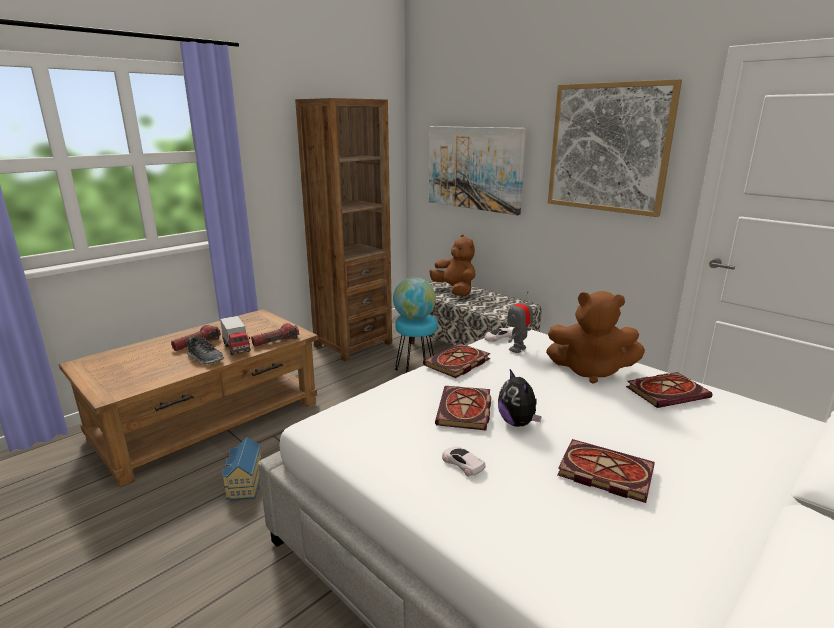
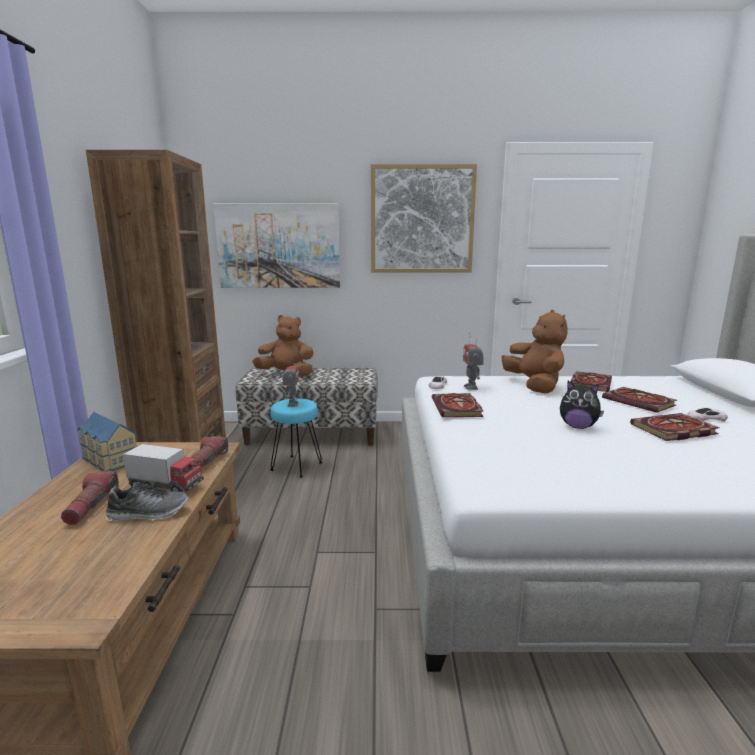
camera: 45 degrees left, 5 degrees down
toy house [222,437,262,500] -> toy house moved to [77,412,137,471]
globe [393,277,436,320] -> toy robot [283,357,299,407]
book [435,386,491,430] -> book moved to [602,387,677,413]
white toy car [442,446,485,477] -> white toy car moved to [687,408,728,422]
brown plush toy [546,291,645,384] -> brown plush toy turned 75 degrees counterclockwise [502,310,568,394]

